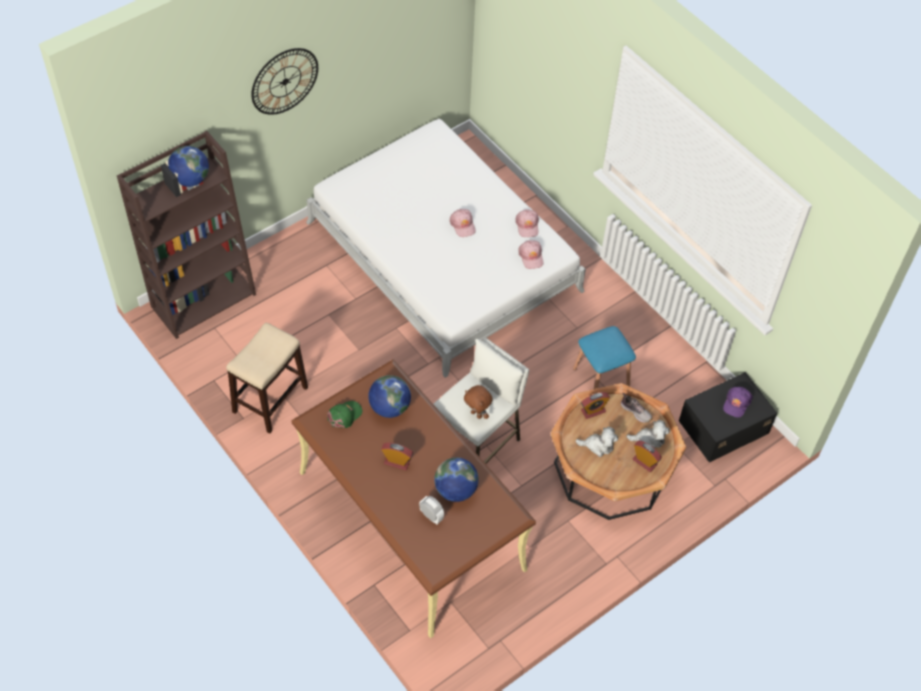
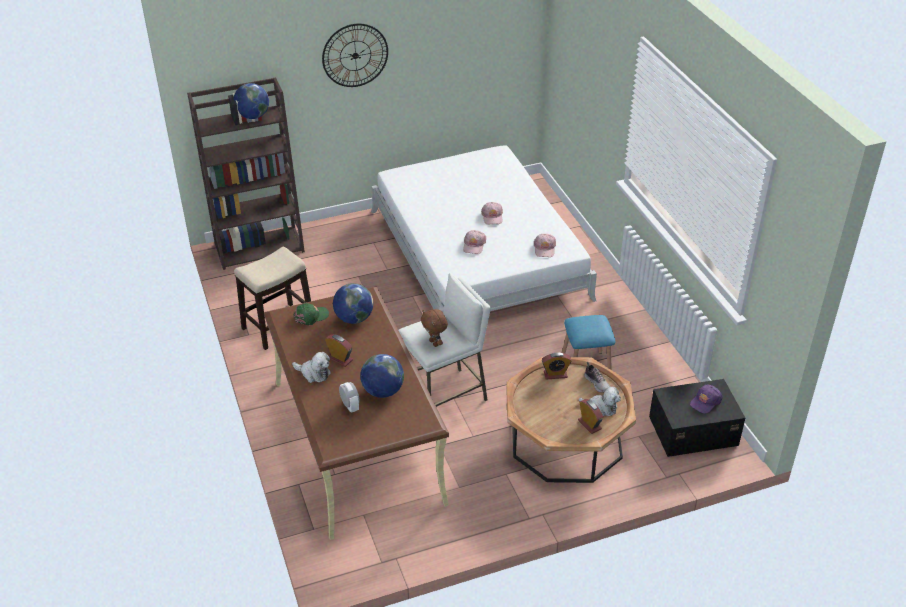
camera: 20 degrees right, 15 degrees down
pink cap [515,210,539,237] -> pink cap moved to [463,230,486,254]
plush toy [575,426,618,457] -> plush toy moved to [292,352,331,383]

